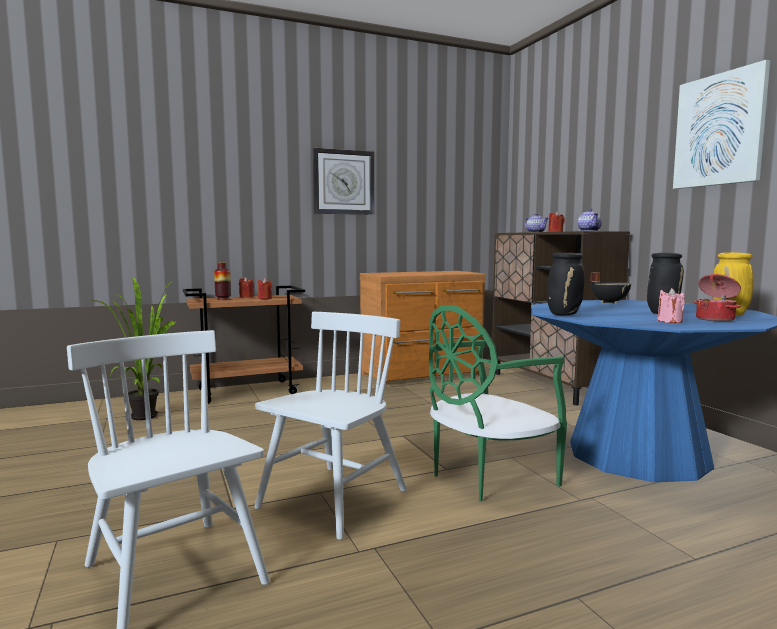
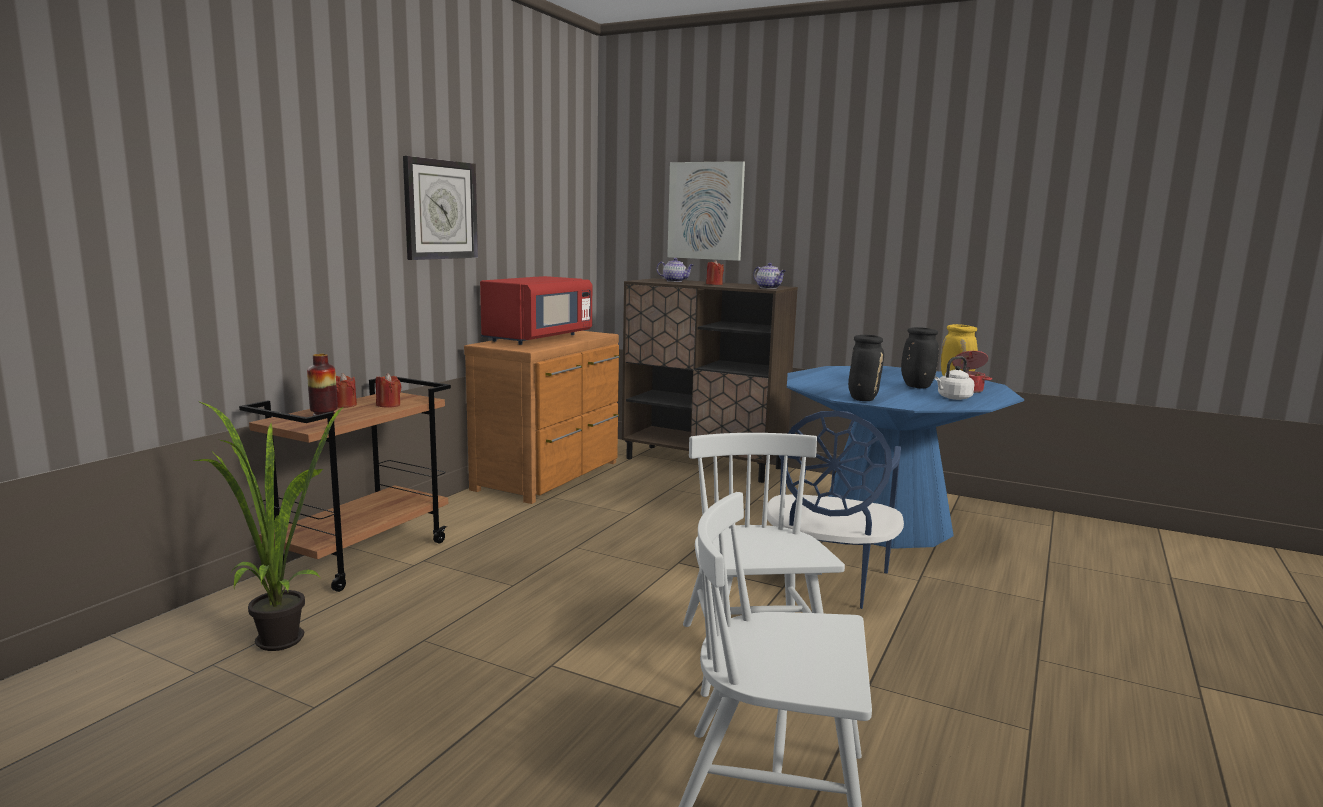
camera: 40 degrees left, 5 degrees up
green chair [429,305,567,502] -> blue chair [767,411,904,609]
black cooking pot [590,272,631,304] -> none
pink candle [657,288,685,323] -> white kettle [935,356,974,400]
picture [673,60,770,189] -> picture moved to [667,161,745,261]
none -> red microwave [480,276,592,345]

